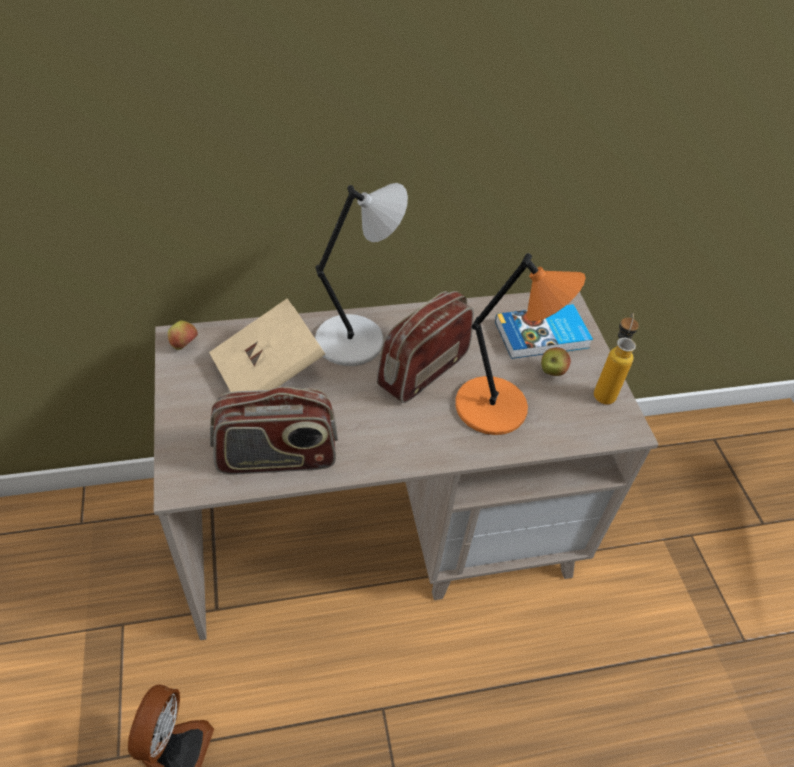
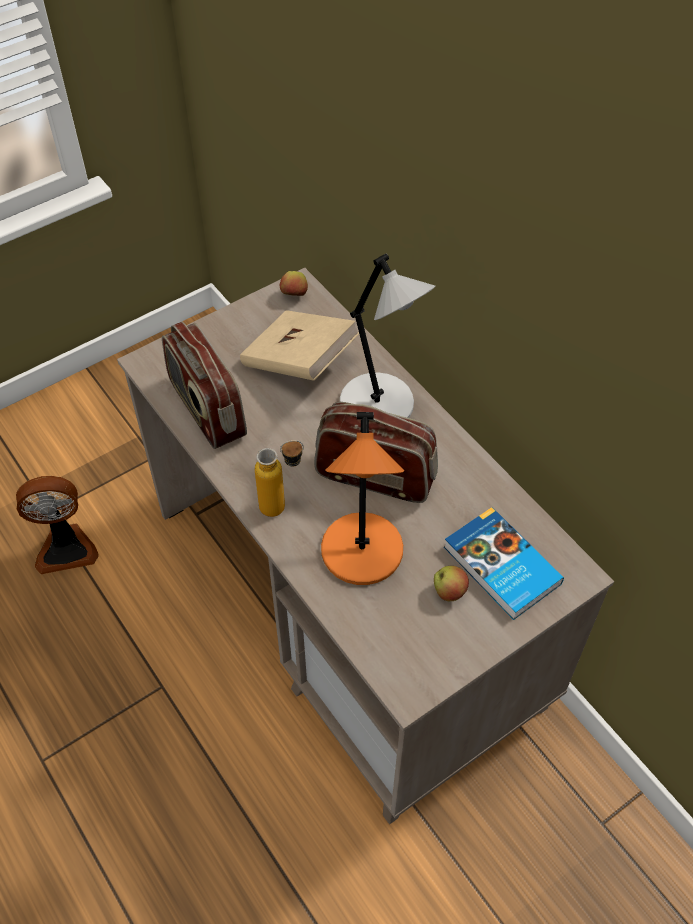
camera: 70 degrees right, 5 degrees up
bottle [594,313,639,405] -> bottle moved to [255,440,304,517]

